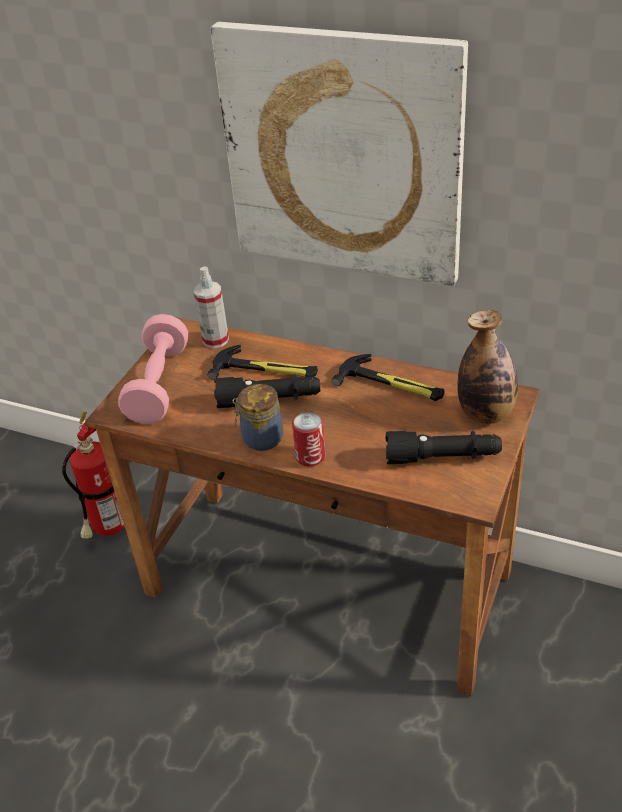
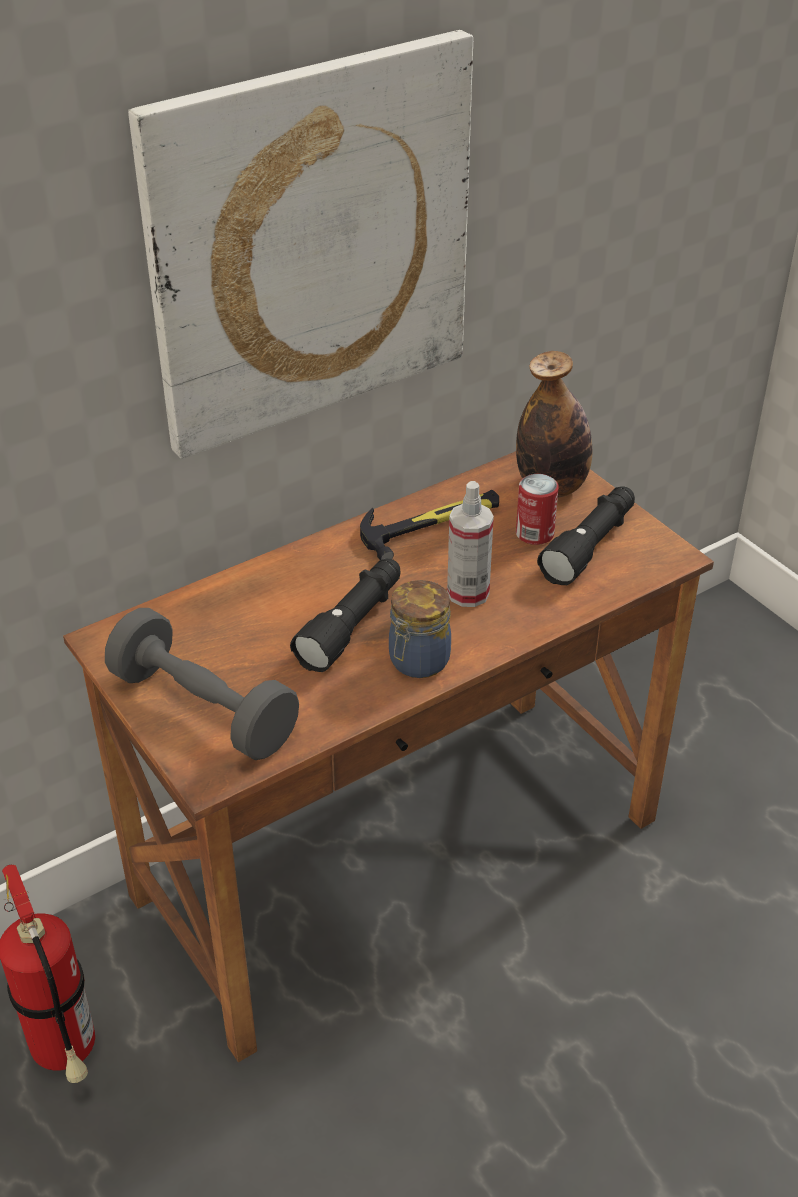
camera: 60 degrees left, 0 degrees up
pink dumbbell [118,314,188,424] -> grey dumbbell [105,608,299,760]
spray bottle [194,266,229,348] -> spray bottle moved to [447,481,494,607]
hammer [208,345,318,380] -> none
can [292,412,325,466] -> can moved to [516,474,559,545]

